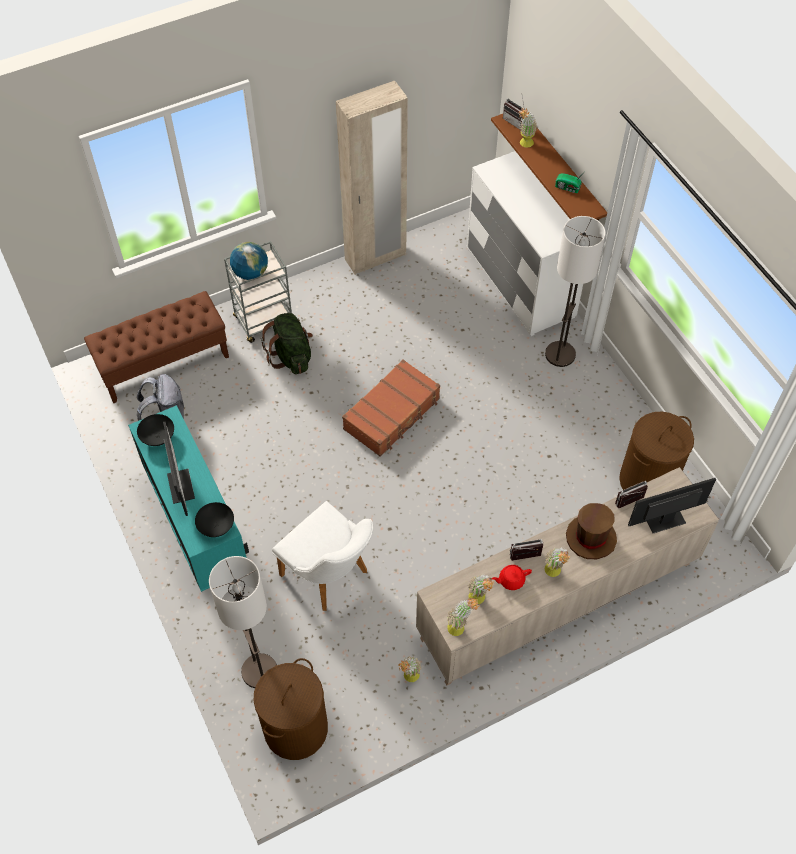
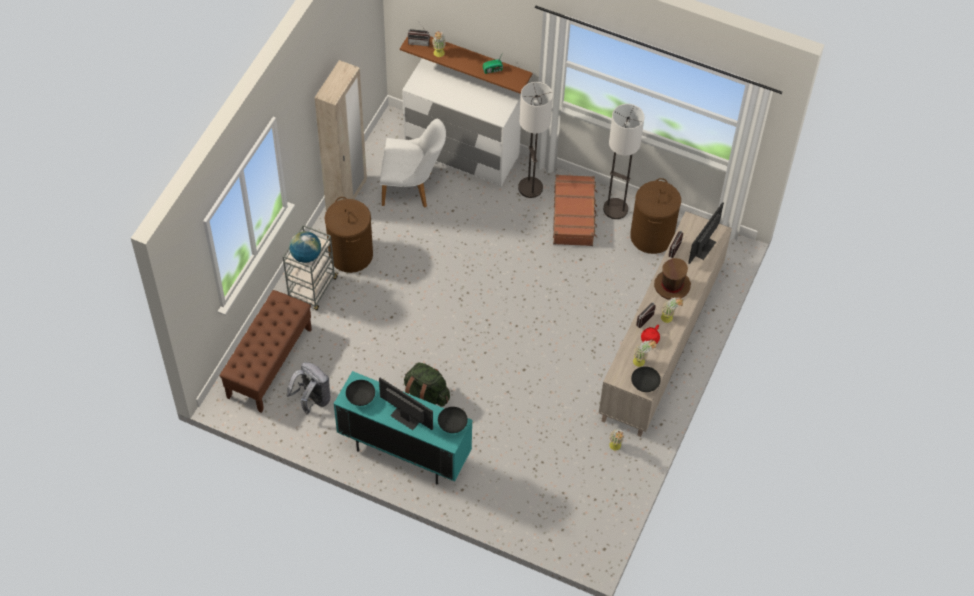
camera: 40 degrees left, 0 degrees up
floor lamp [209,556,277,688] -> floor lamp moved to [603,104,645,219]
brown laundry basket [253,658,328,760] -> brown laundry basket moved to [325,197,373,273]
green backpack [261,313,313,374] -> green backpack moved to [404,362,450,407]
white chair [272,501,373,611] -> white chair moved to [380,119,446,208]
brown suitcase [342,359,440,457] -> brown suitcase moved to [553,175,597,246]
potted plant [447,598,479,636] -> black bowl [631,366,661,392]

